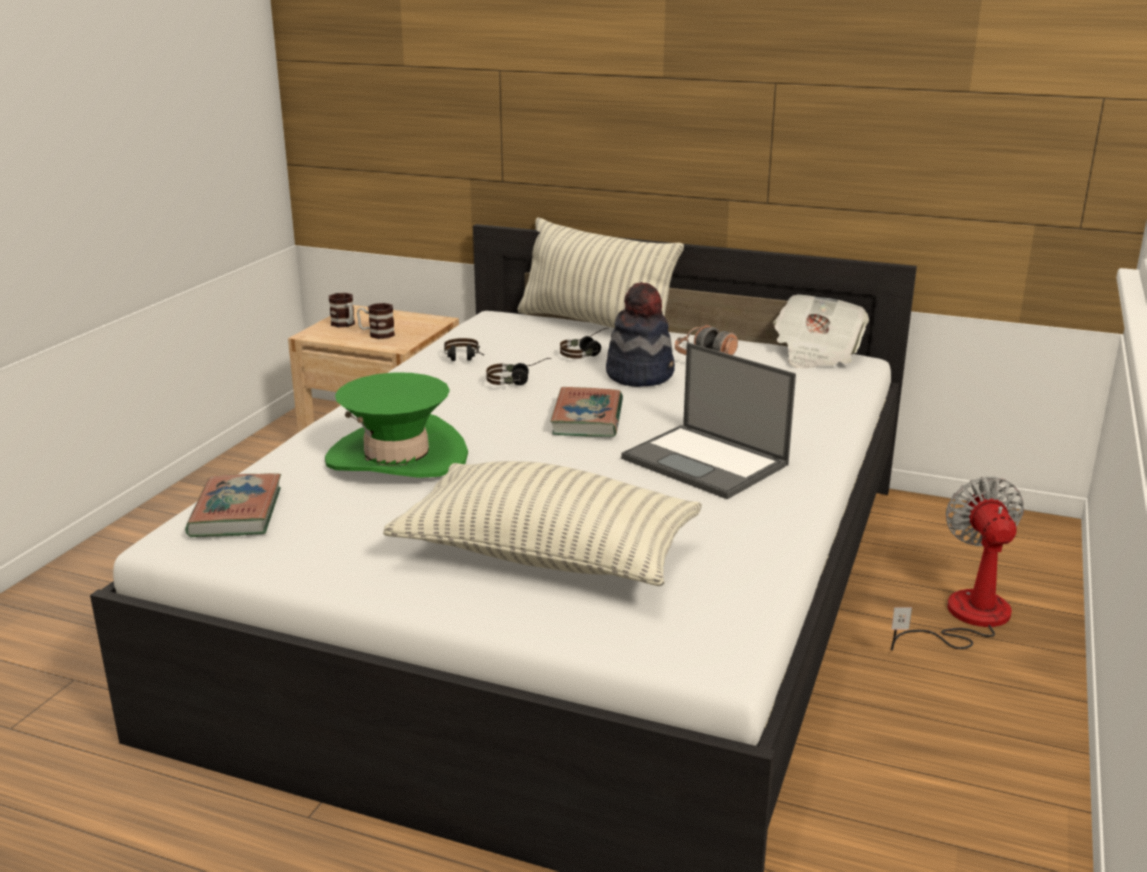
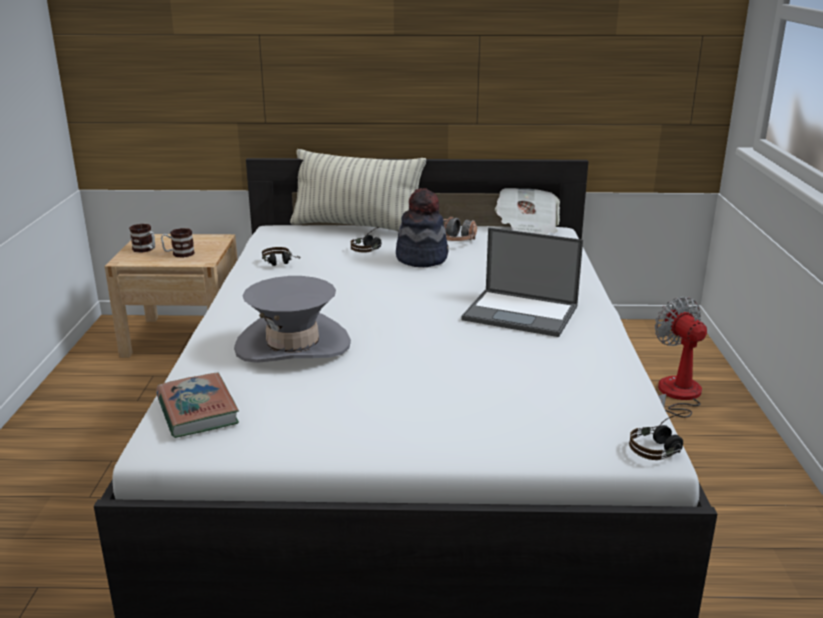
camera: 20 degrees left, 0 degrees up
green hat [325,372,468,478] -> grey hat [234,276,351,363]
pillow [383,461,702,586] -> none
headphones [486,358,551,385] -> headphones moved to [629,412,689,460]
book [550,387,623,437] -> none

